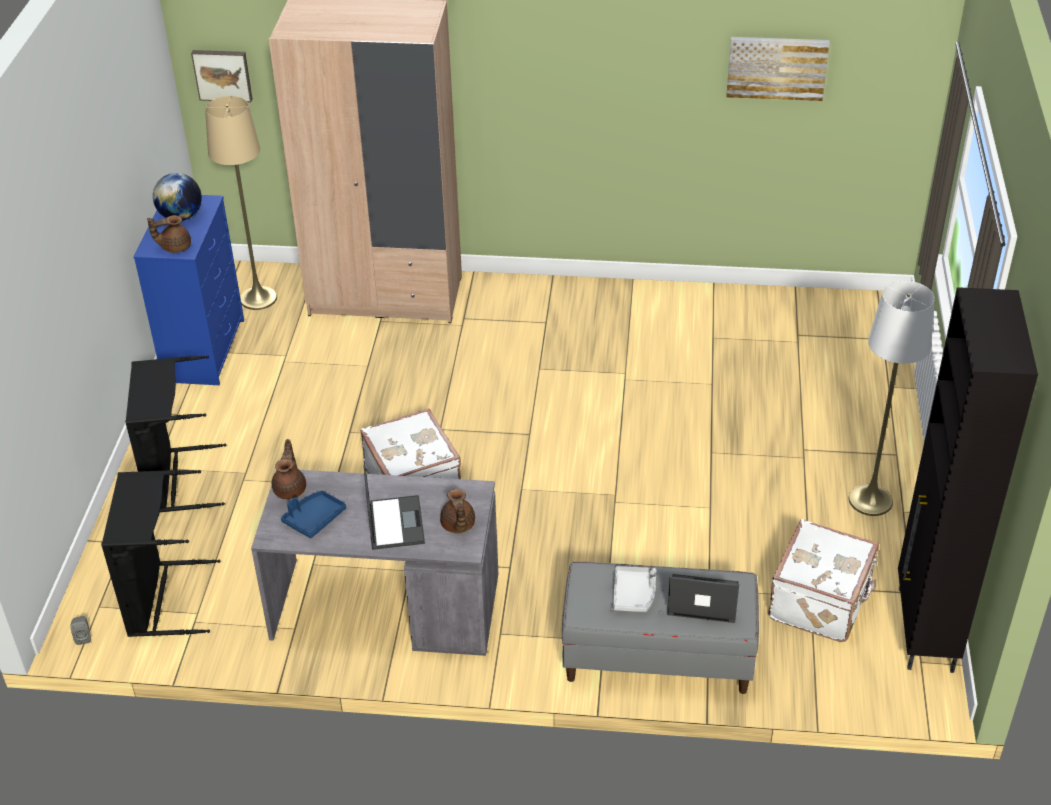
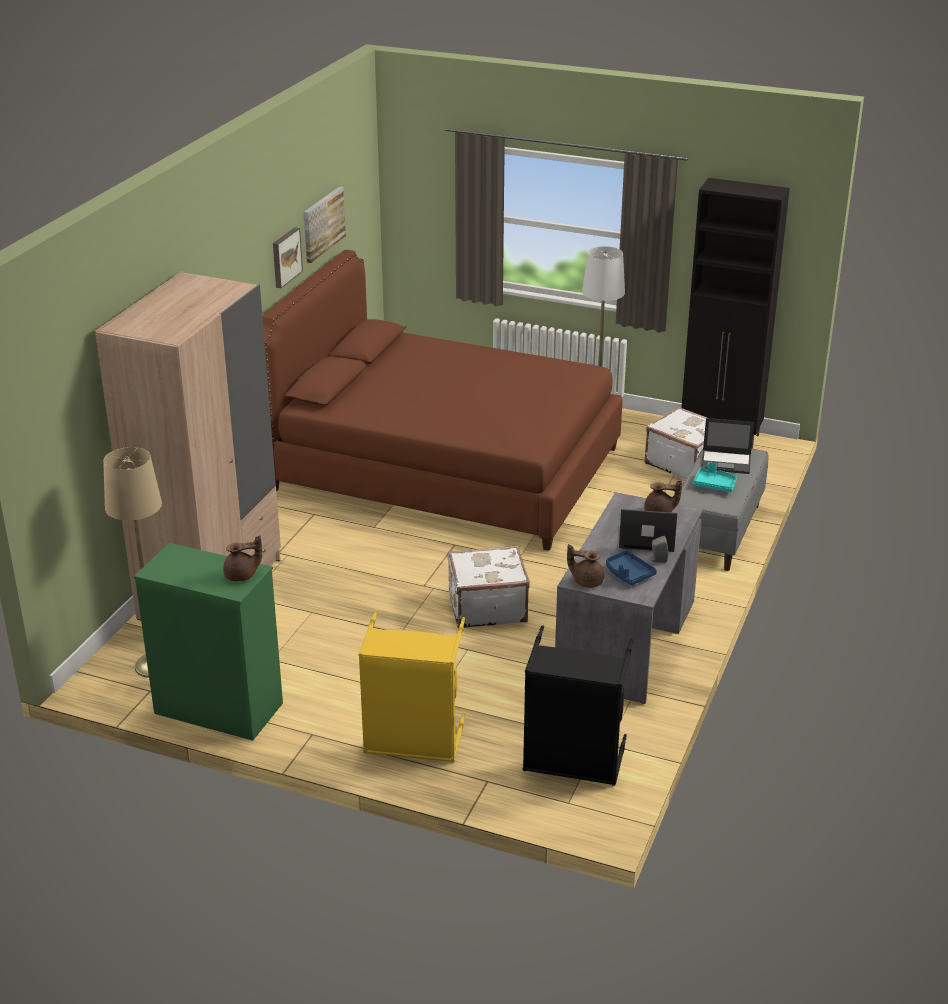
camera: 75 degrees left, 10 degrees down
grey speaker [70,616,91,645] -> grey speaker moved to [651,536,668,562]
black laundry basket [125,355,226,512] -> yellow laundry basket [358,609,466,763]
blue dresser [134,195,244,385] -> green dresser [134,543,283,741]
brown teapot [147,215,191,253] -> brown teapot turned 105 degrees counterclockwise [223,535,262,581]
globe [153,173,202,221] -> none
picture [191,50,252,102] -> picture moved to [273,227,303,288]
grey tray [613,566,656,612] -> turquoise tray [693,462,737,492]
laptop [667,574,739,623] -> laptop turned 105 degrees counterclockwise [701,418,754,474]
none -> brown bed [262,250,623,551]

